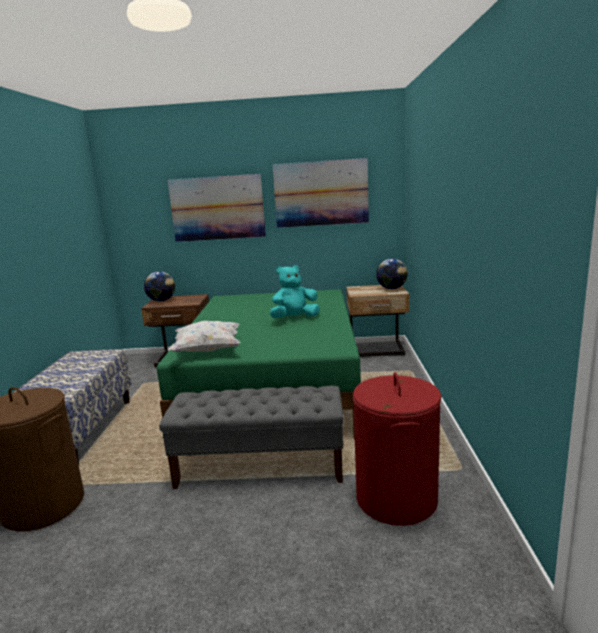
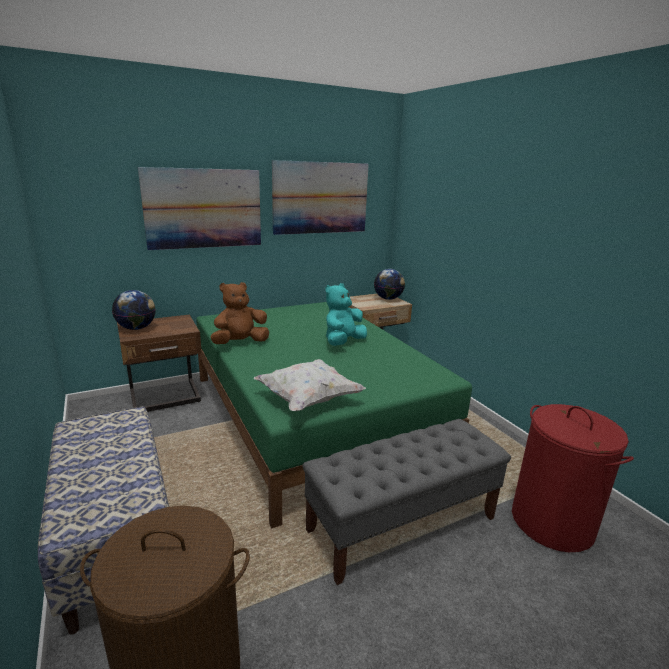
camera: 30 degrees left, 5 degrees up
none -> brown plush toy [210,282,269,344]

